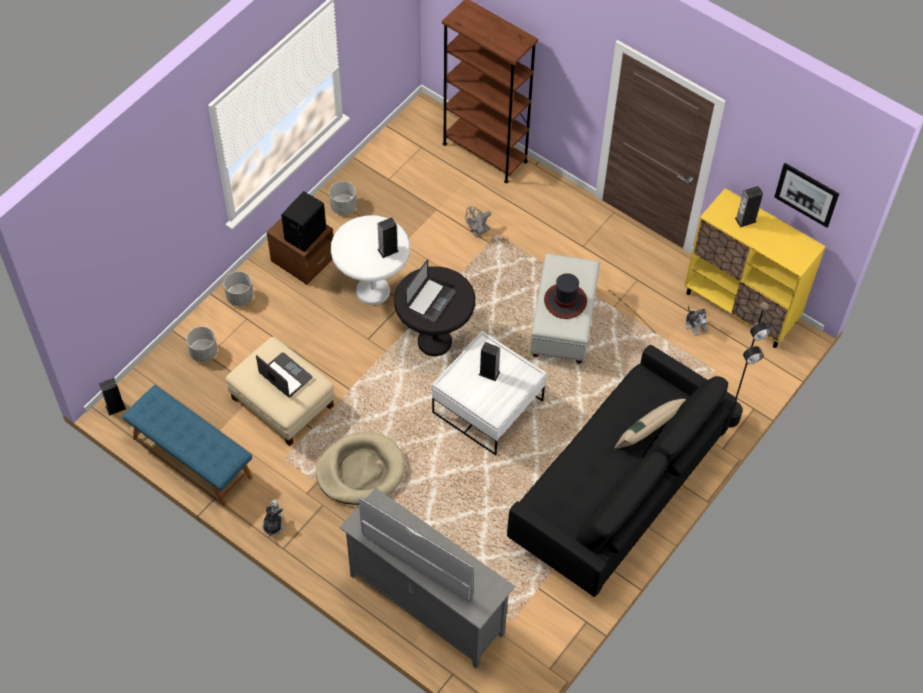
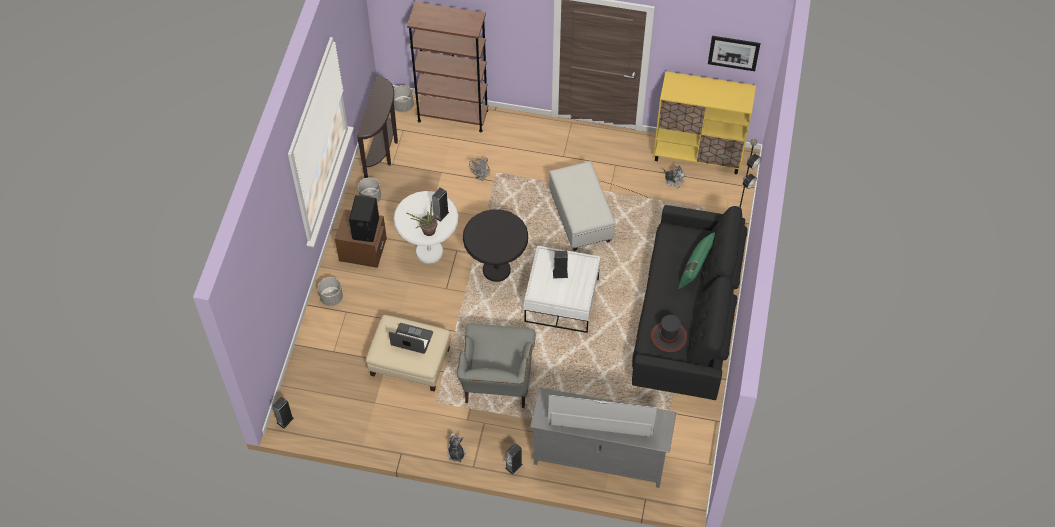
camera: 25 degrees left, 0 degrees up
blue bench [122,385,252,506] -> none
grey planter [186,326,217,362] -> grey planter moved to [394,85,414,112]
beige dog bed [316,432,405,505] -> grey armchair [457,324,536,408]
laptop [405,259,456,322] -> none
hat [544,273,587,319] -> hat moved to [651,315,687,353]
beige pillow [615,399,686,448] -> green pillow [679,232,715,289]
speaker [735,186,763,228] -> speaker moved to [505,443,523,475]
none -> brown console table [357,75,398,178]
none -> potted plant [407,201,437,236]

